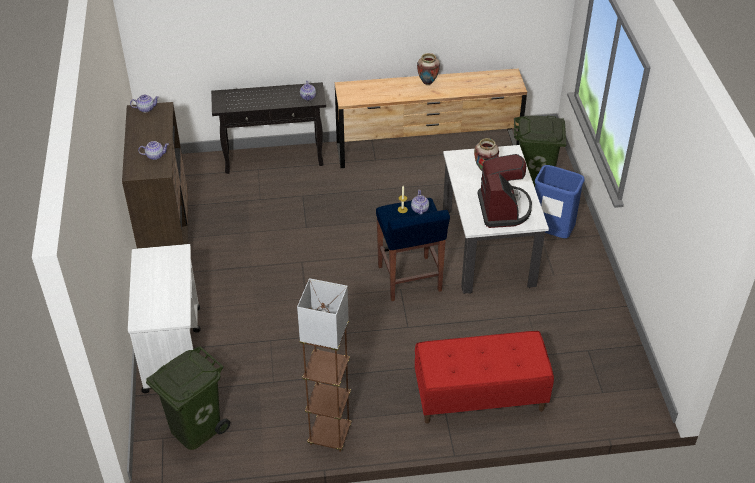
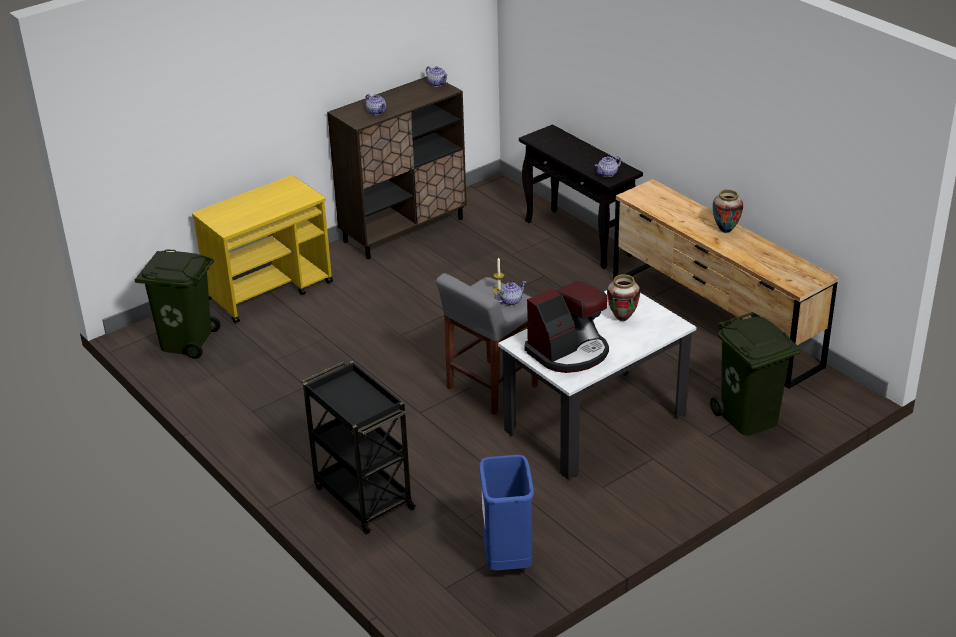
camera: 60 degrees right, 10 degrees down
white cart [128,244,201,393] -> yellow cart [192,175,333,323]
brown floor lamp [297,278,352,452] -> none
blue stool [376,198,450,301] -> grey stool [436,273,538,415]
red bench [415,331,554,424] -> black cart [302,361,416,534]
blue trash can [535,165,585,238] -> blue trash can moved to [479,455,534,571]

